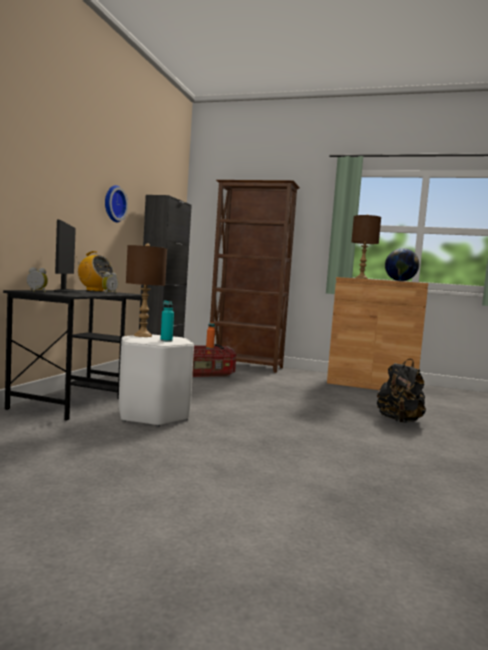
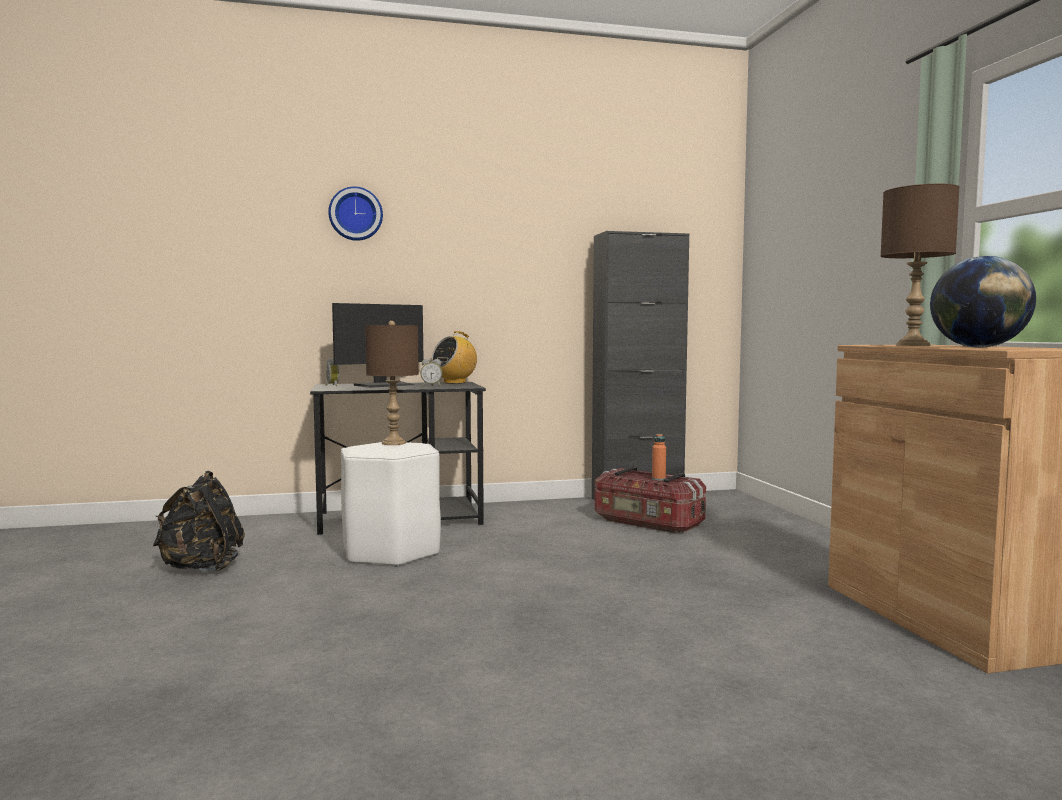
camera: 60 degrees right, 0 degrees up
radio [76,251,114,292] -> radio turned 45 degrees clockwise [432,331,477,384]
wall clock [105,185,128,222] -> wall clock moved to [328,186,383,241]
turquoise bottle [160,300,174,342] -> none
brown bookcase [210,180,300,373] -> none
black backpack [377,359,426,423] -> black backpack moved to [152,471,245,572]

